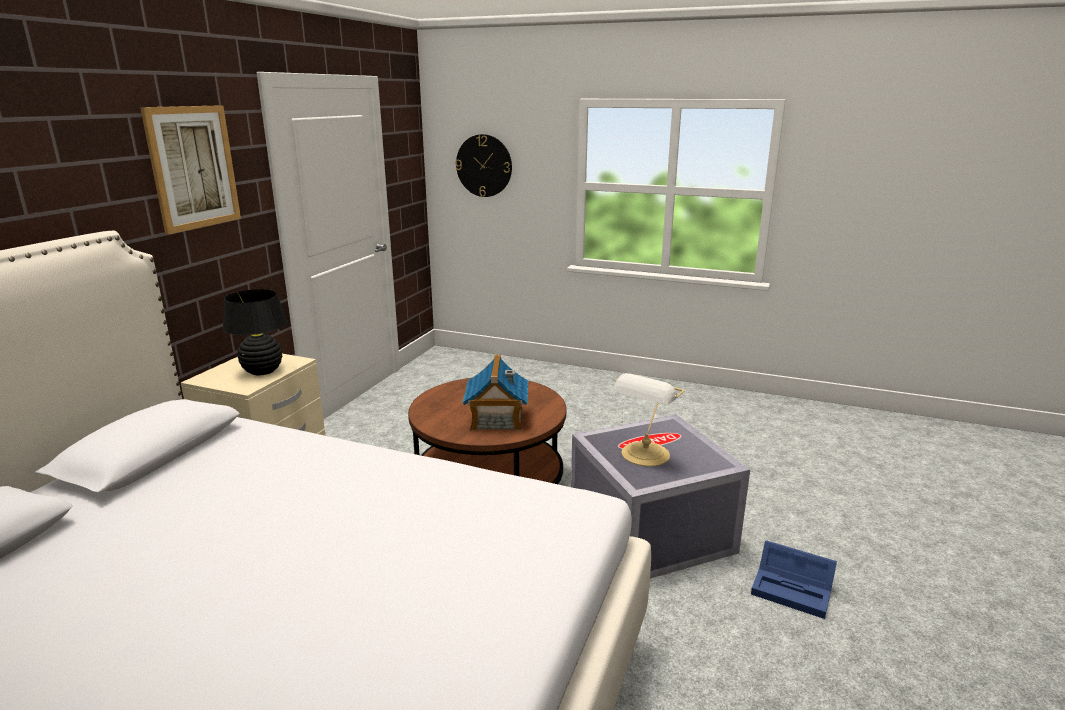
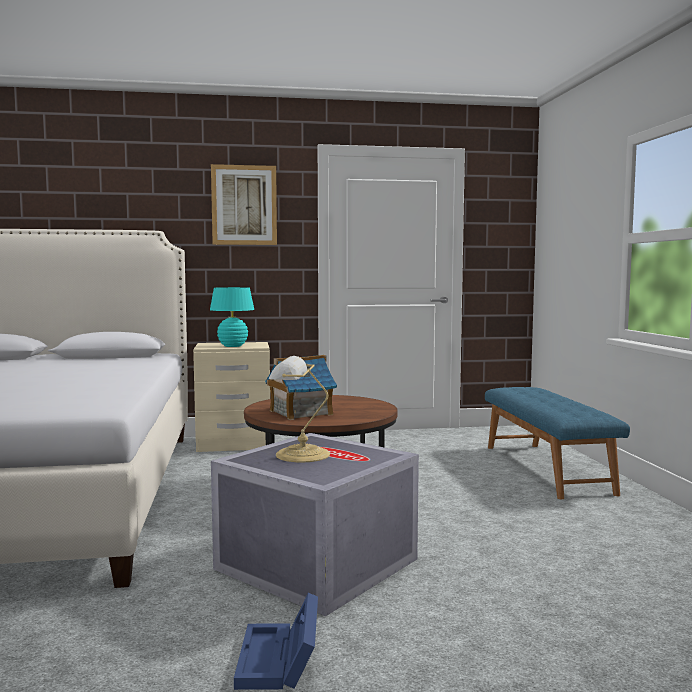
camera: 60 degrees right, 15 degrees down
black table lamp [223,289,288,375] -> turquoise table lamp [210,287,255,347]
wall clock [456,134,512,197] -> none
none -> blue bench [485,387,630,499]

